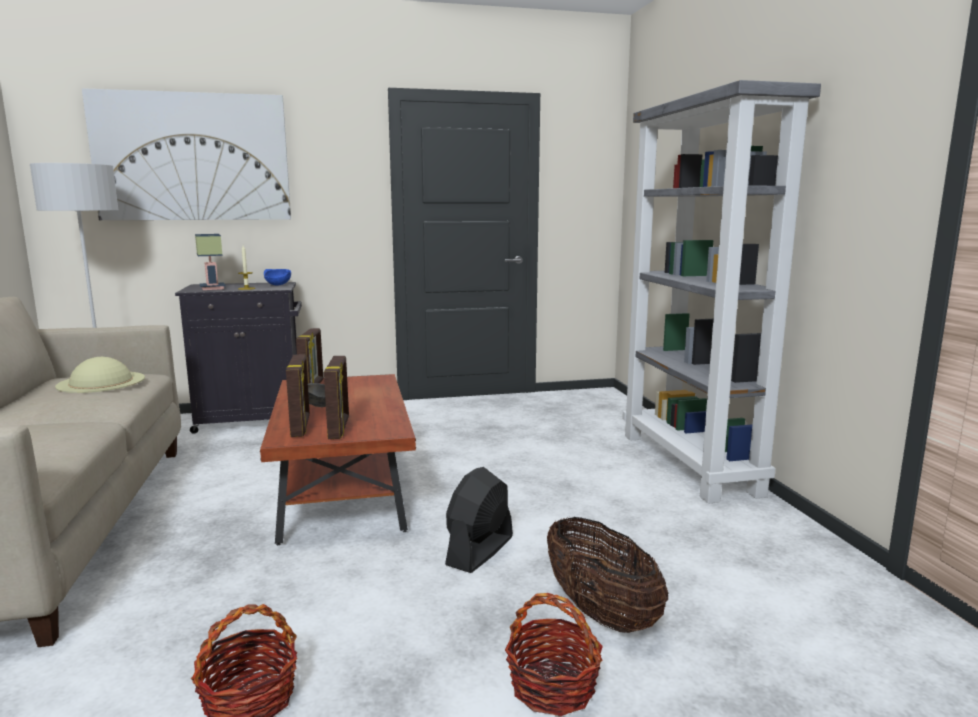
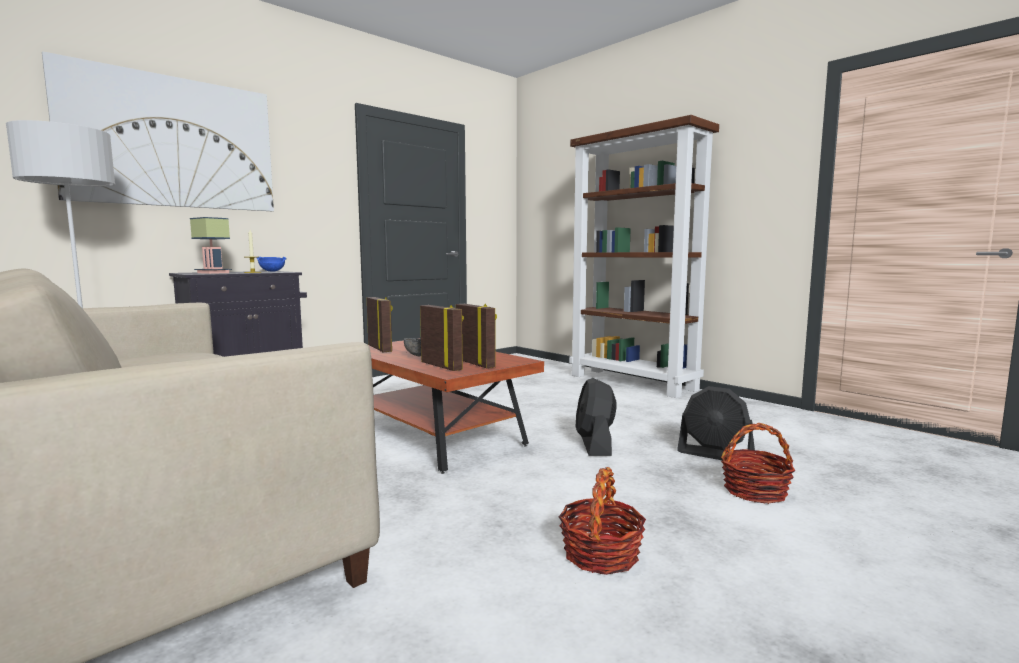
camera: 30 degrees left, 5 degrees down
beige hat [55,357,145,393] -> none
basket [547,517,668,633] -> black fan [677,386,755,462]
grey bookcase [622,80,821,503] -> brown bookcase [569,115,719,398]

